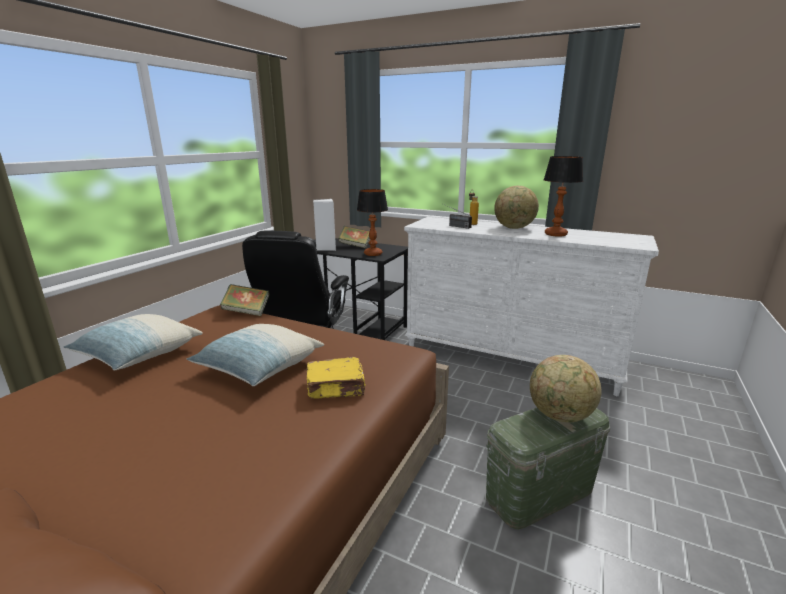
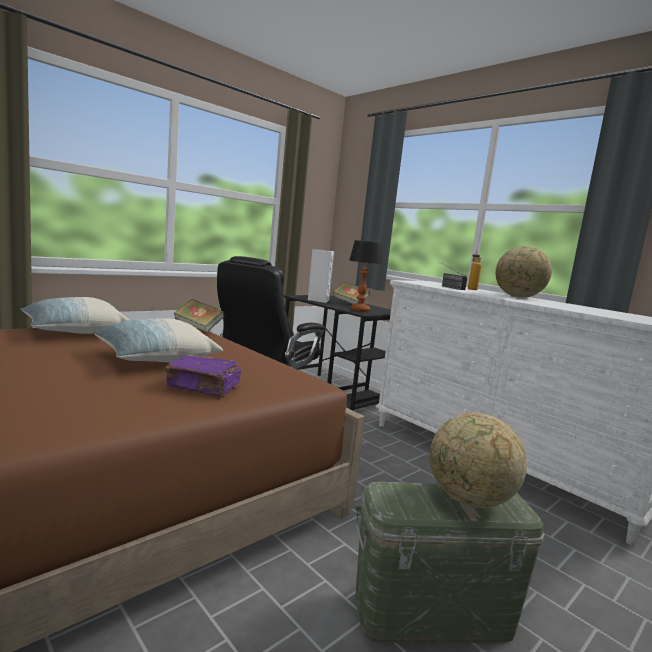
camera: 20 degrees right, 10 degrees down
yellow book [307,357,366,399] -> purple book [164,355,241,397]
table lamp [544,156,583,237] -> none

